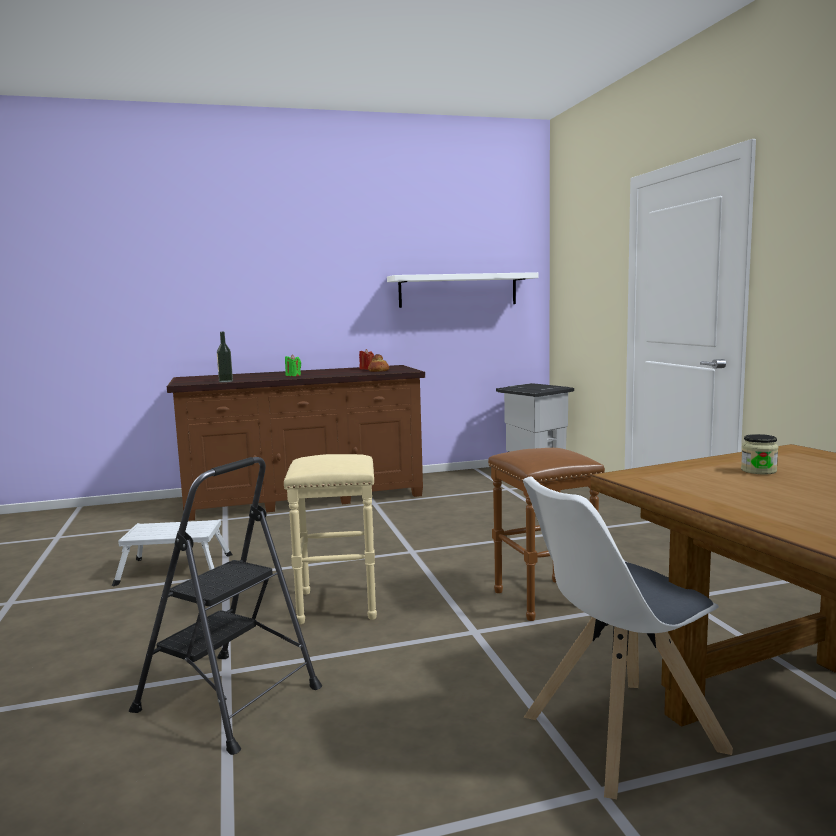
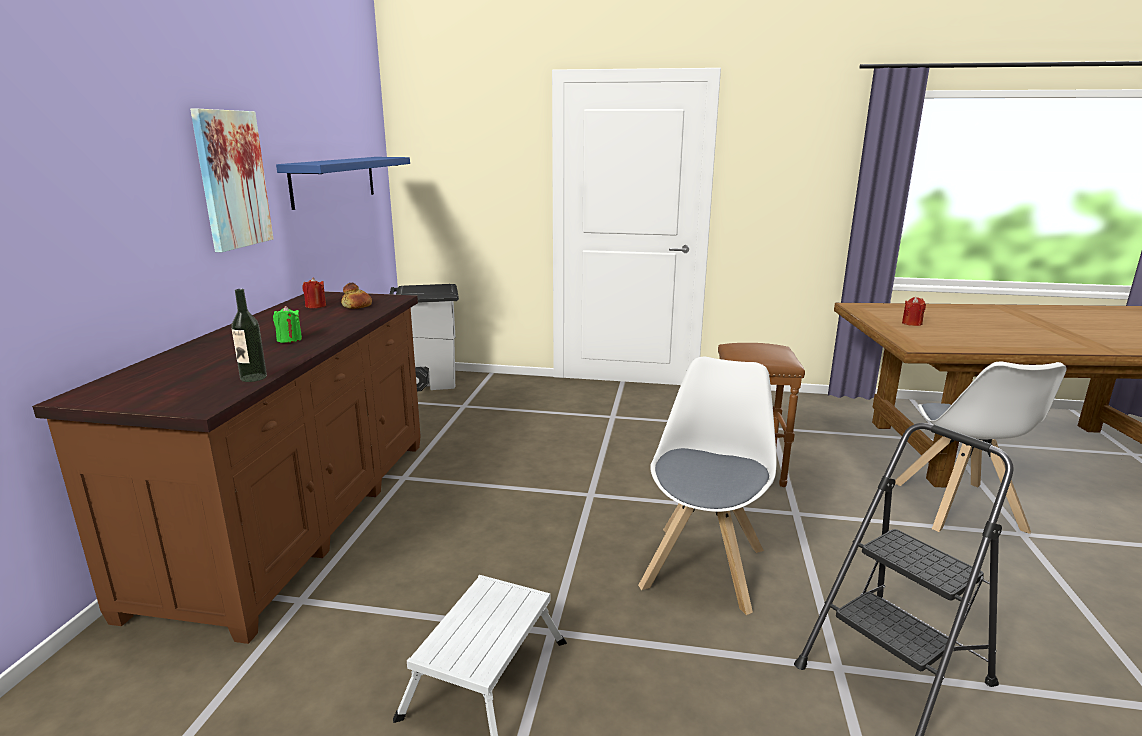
camera: 65 degrees left, 10 degrees up
beige stool [284,454,377,624] -> chair [638,356,777,615]
white shelf [387,272,539,308] -> blue shelf [276,157,410,210]
jar [741,434,778,474] -> red candle [902,297,926,326]
none -> picture [190,109,273,252]

